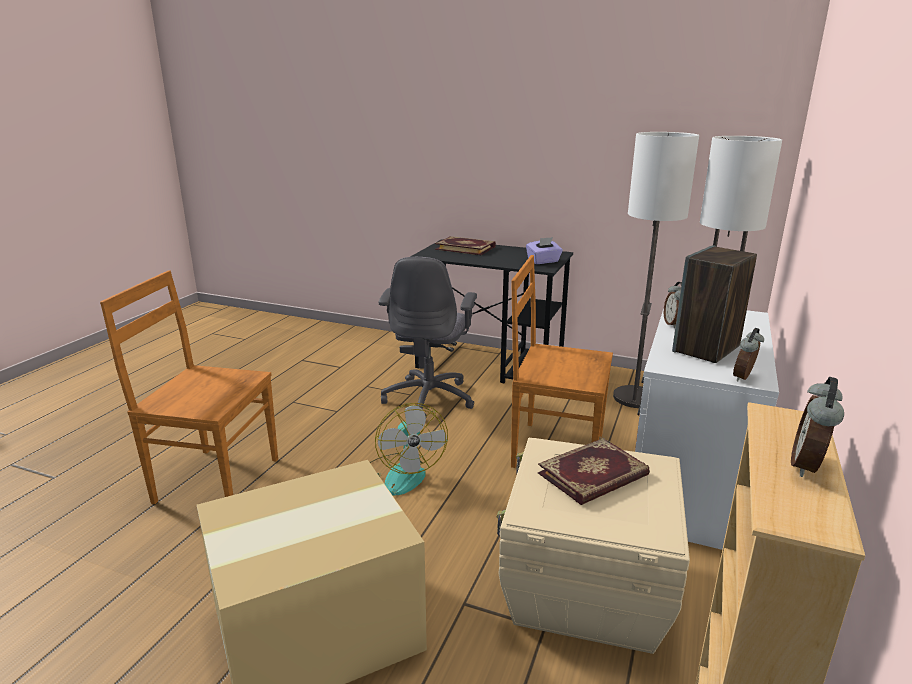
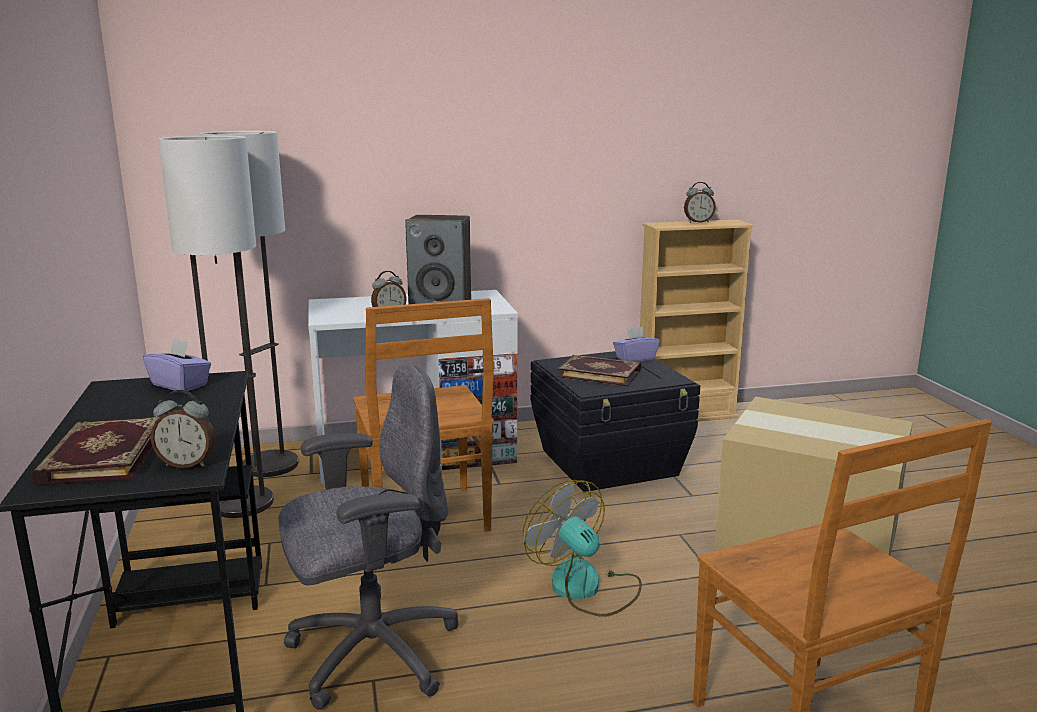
camera: 125 degrees left, 5 degrees down
fan [370,403,448,496] -> fan turned 75 degrees counterclockwise [522,480,642,617]
beige storage box [497,438,690,654] -> black storage box [531,351,700,492]
alarm clock [733,328,764,382] -> alarm clock moved to [151,390,215,468]
none -> purple tissue box [613,327,660,362]

